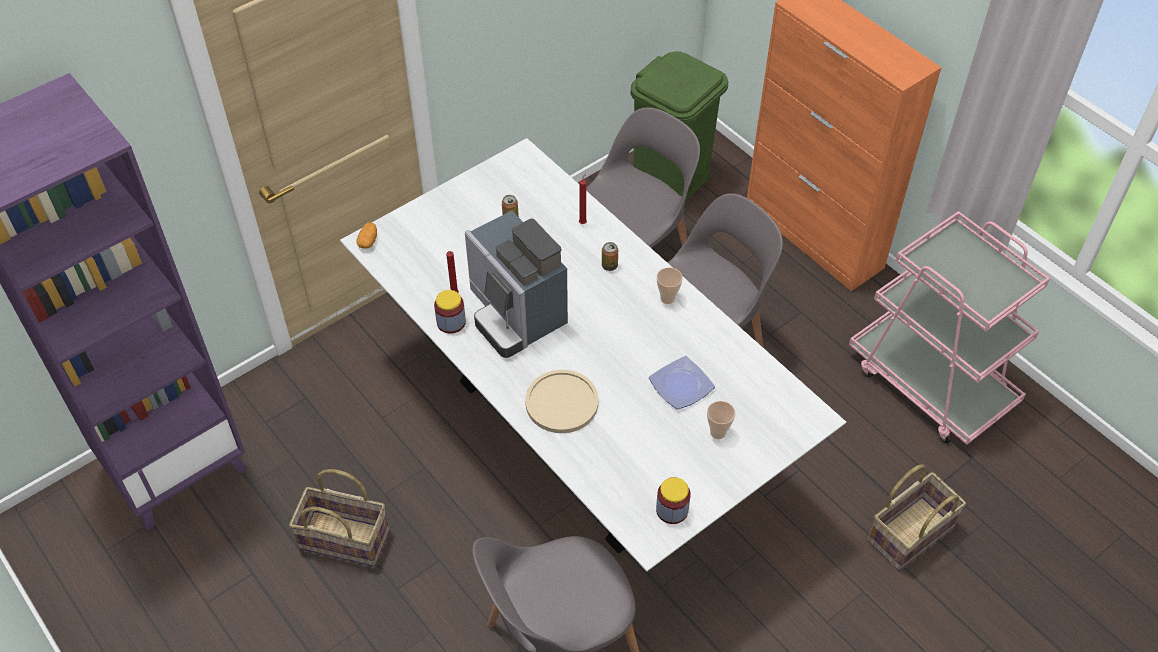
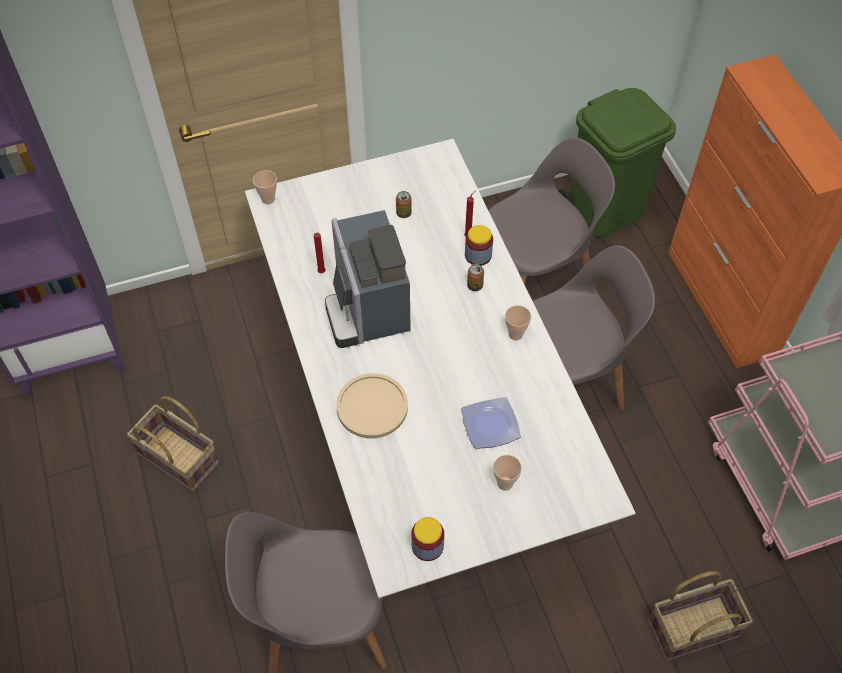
camera: 20 degrees right, 5 degrees up
potato [357,222,377,249] -> cup [253,170,277,204]
jar [434,290,466,334] -> jar moved to [465,225,493,266]

